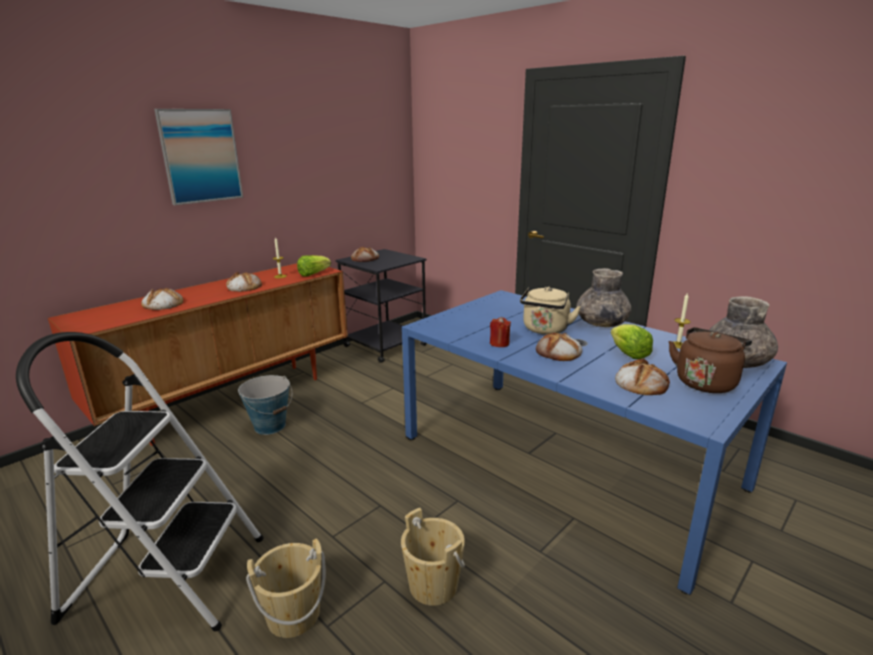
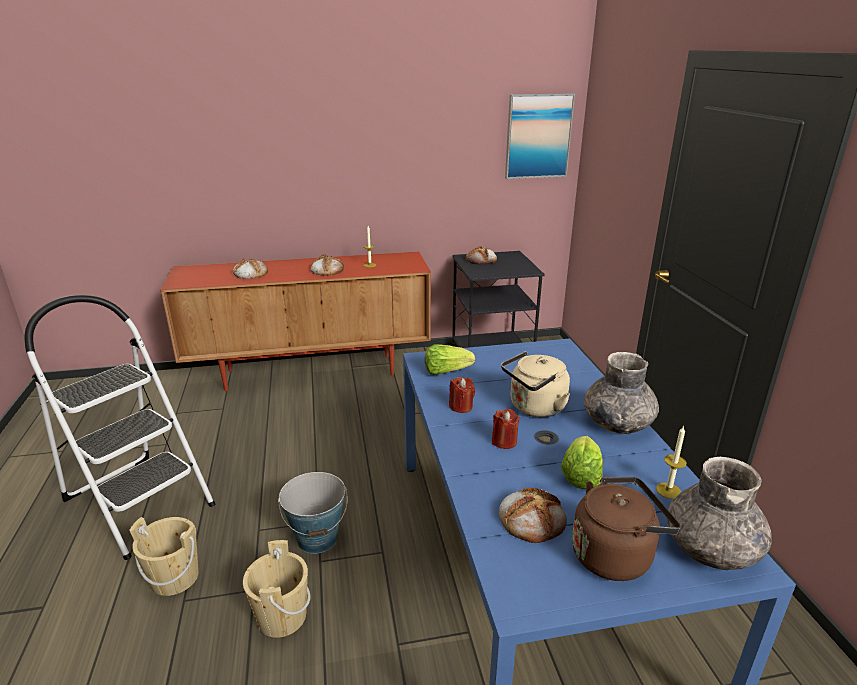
camera: 35 degrees right, 5 degrees up
picture [154,109,243,205] -> picture moved to [505,93,575,179]
bucket [238,375,292,435] -> bucket moved to [278,472,348,554]
lettuce [297,255,331,277] -> lettuce moved to [425,344,475,375]
bread [536,332,582,361] -> red candle [492,409,519,449]

